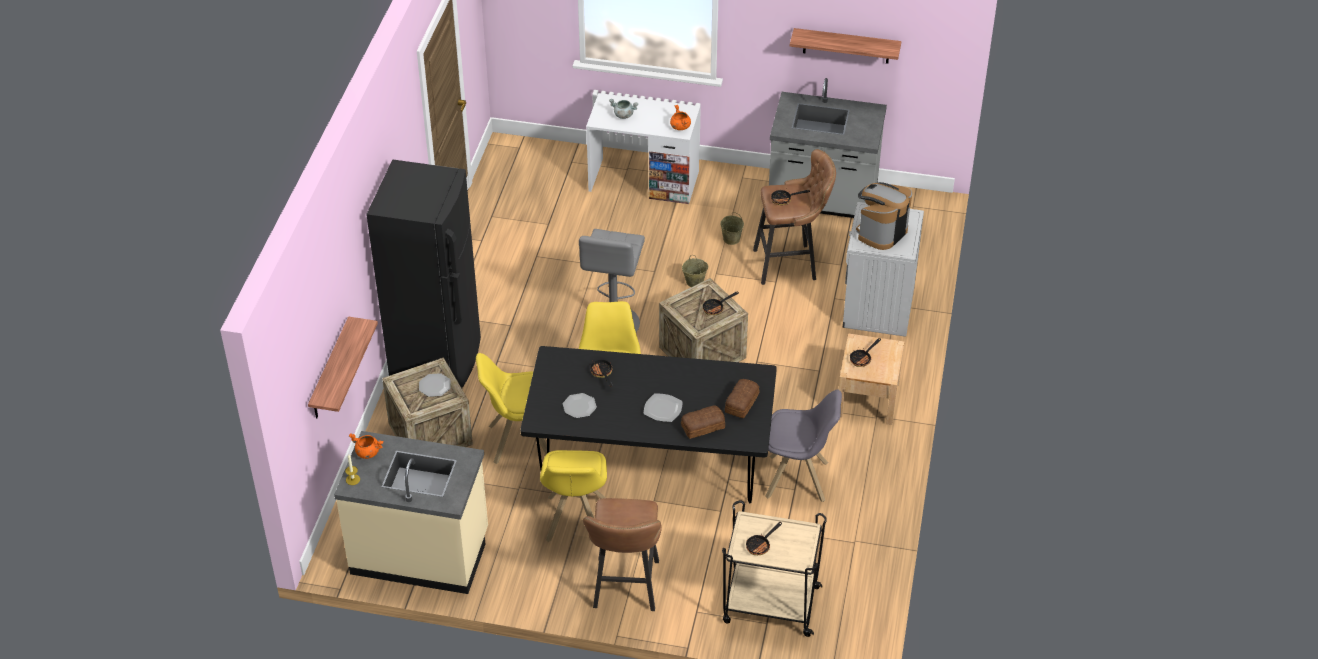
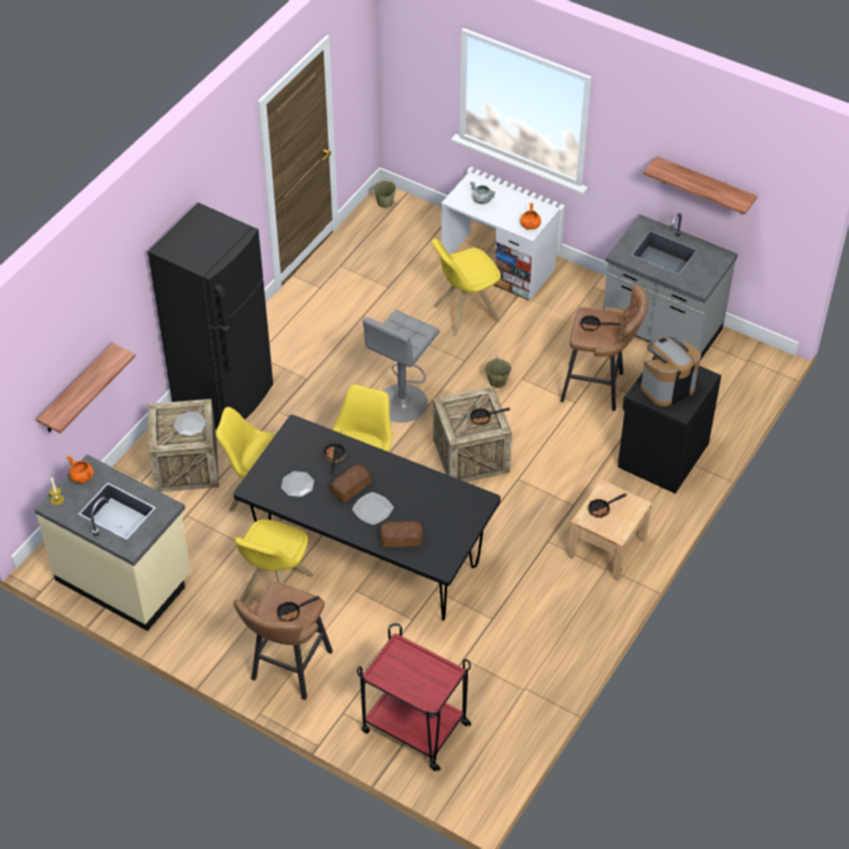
camera: 20 degrees right, 5 degrees up
beige bucket [720,213,744,245] -> beige bucket moved to [374,178,396,208]
beige cart [722,500,827,637] -> red cart [357,623,471,771]
bread [725,379,760,418] -> bread moved to [330,464,372,503]
frying pan [746,522,782,555] -> frying pan moved to [277,596,320,621]
grey chair [765,390,842,502] -> none
white washing machine [843,202,924,337] -> black washing machine [617,357,721,493]
none -> yellow chair [432,239,501,336]

